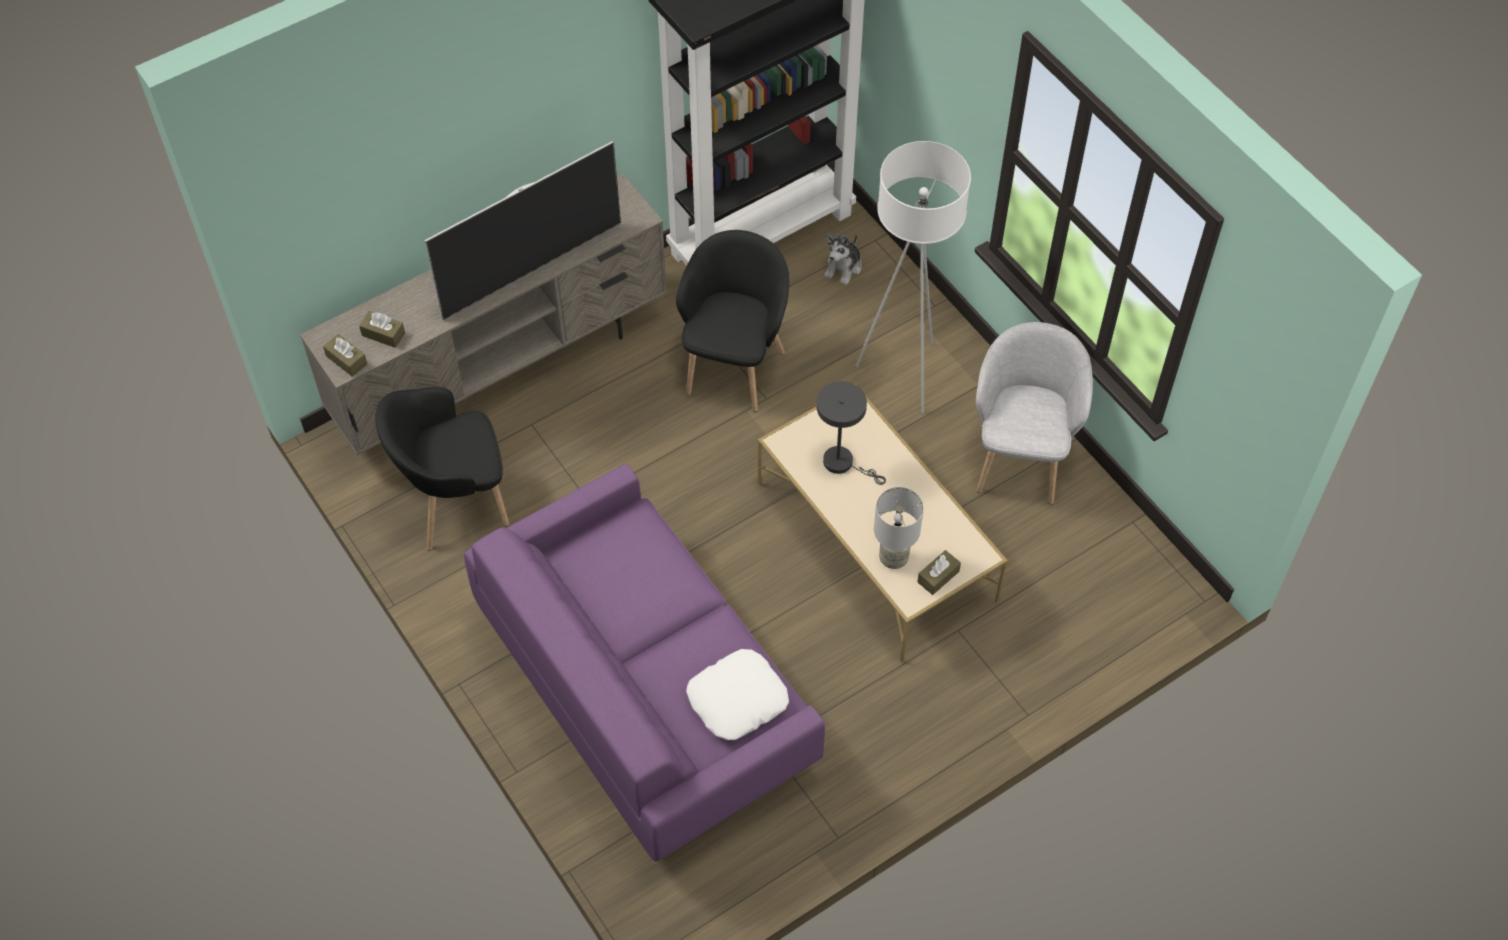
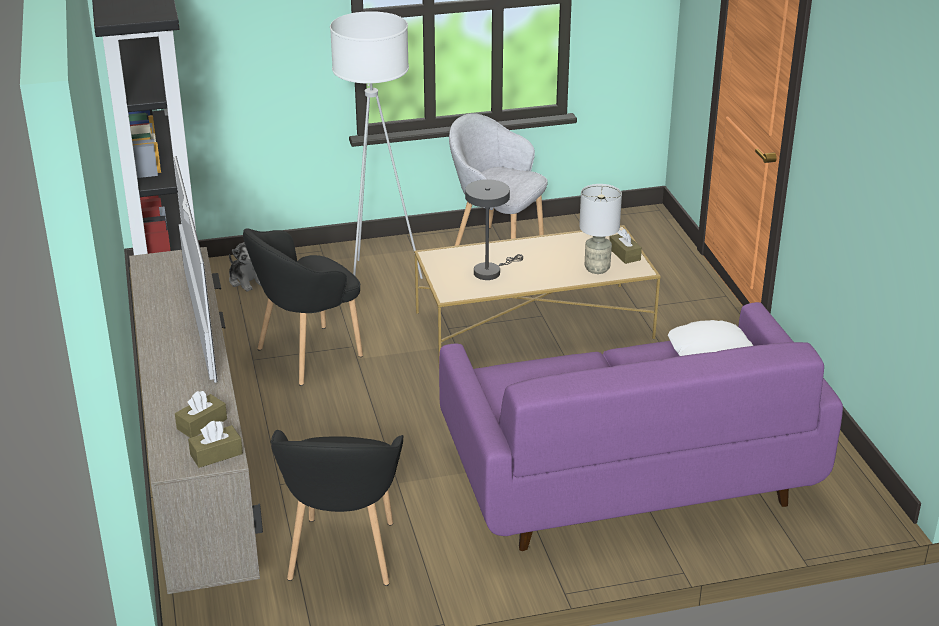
camera: 70 degrees left, 25 degrees down
black armchair [676,230,789,412] -> black armchair turned 75 degrees counterclockwise [243,228,363,386]

